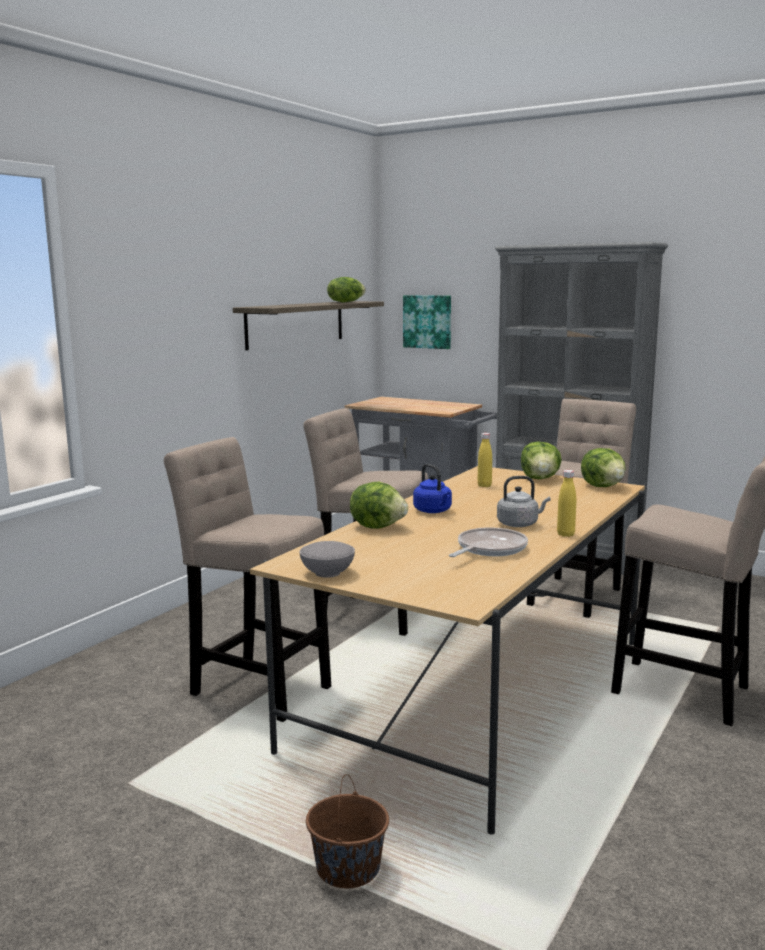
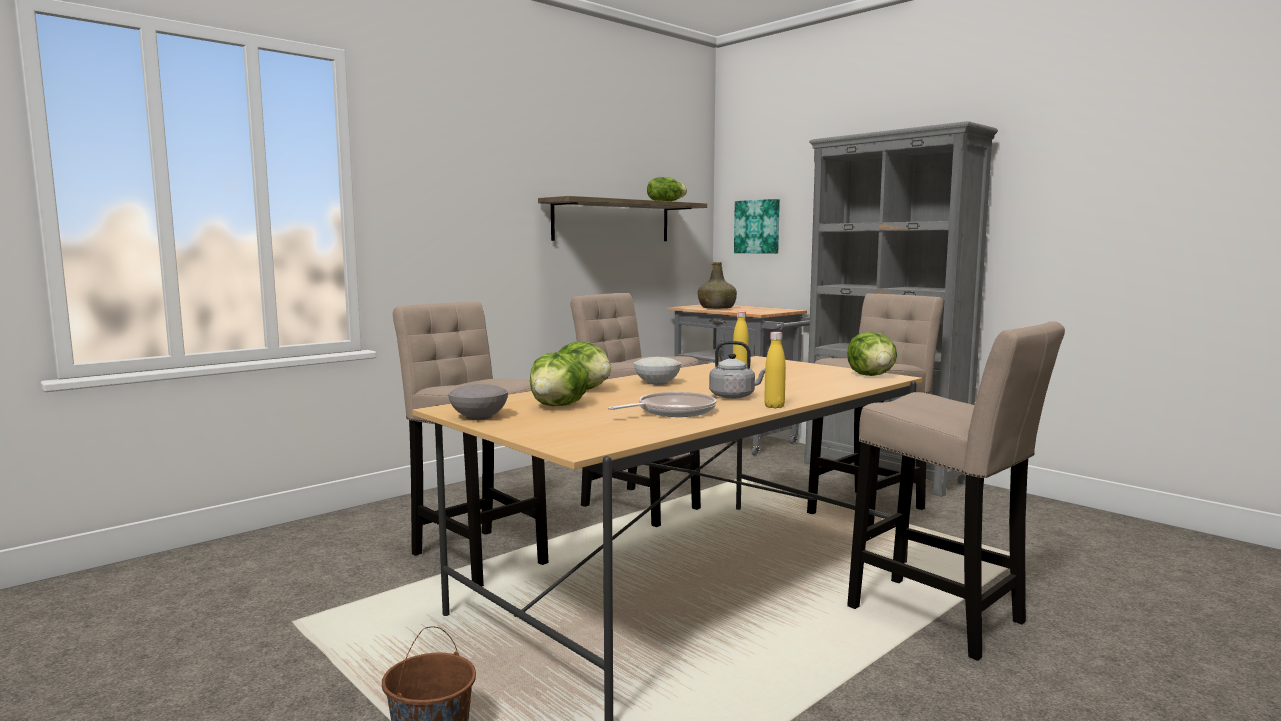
camera: 15 degrees right, 5 degrees down
blue kettle [413,464,452,513] -> white bowl [634,357,681,385]
lettuce [521,441,562,479] -> lettuce moved to [530,352,588,406]
none -> green bottle [698,262,737,309]

